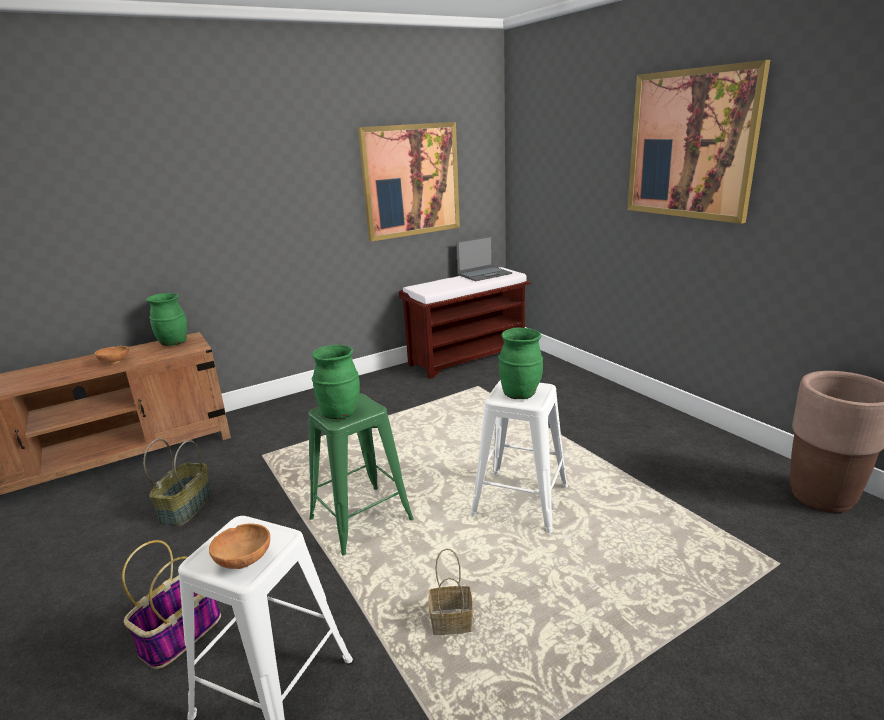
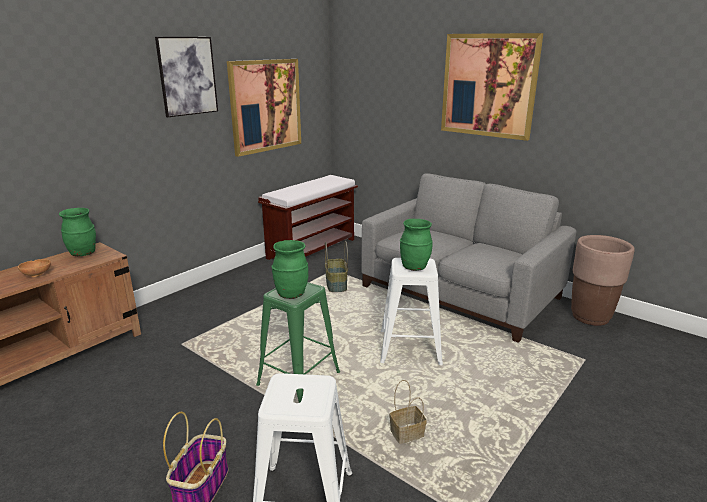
camera: 20 degrees left, 0 degrees up
basket [143,439,212,527] -> basket moved to [325,241,348,292]
brown bowl [209,523,270,569] -> none
laptop [456,235,512,281] -> none
none -> picture [155,37,218,117]
none -> grey sofa [361,173,576,343]

